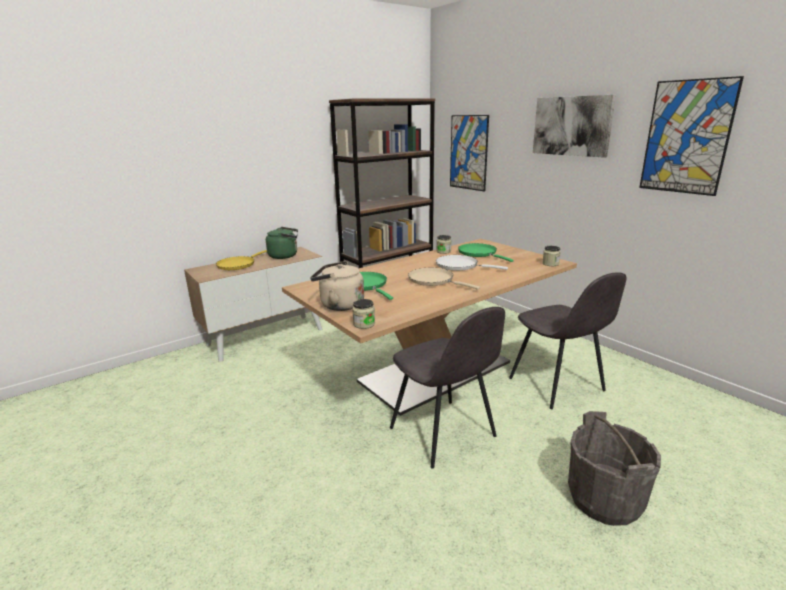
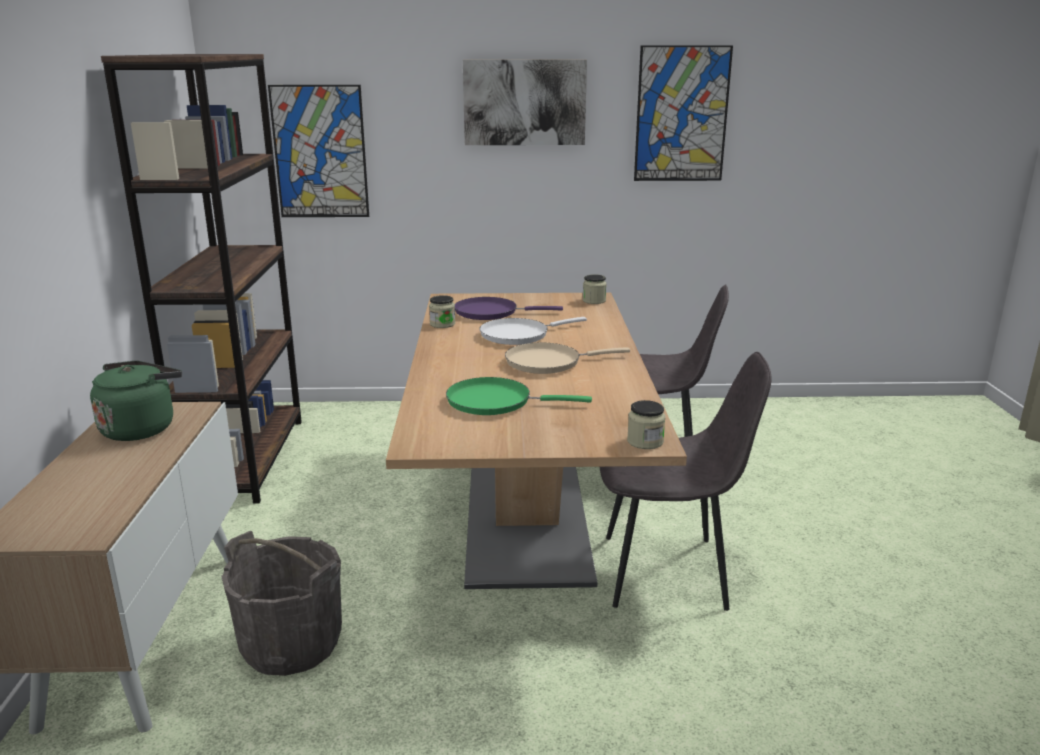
camera: 55 degrees left, 0 degrees up
yellow frying pan [216,250,267,270] -> none
beige kettle [310,261,364,311] -> none
green frying pan [458,243,514,262] -> purple frying pan [455,297,563,320]
grey bucket [568,411,661,526] -> grey bucket moved to [221,531,342,676]

